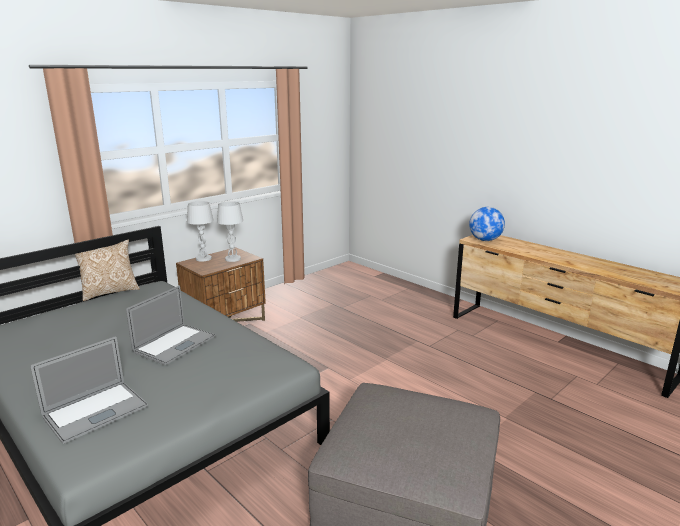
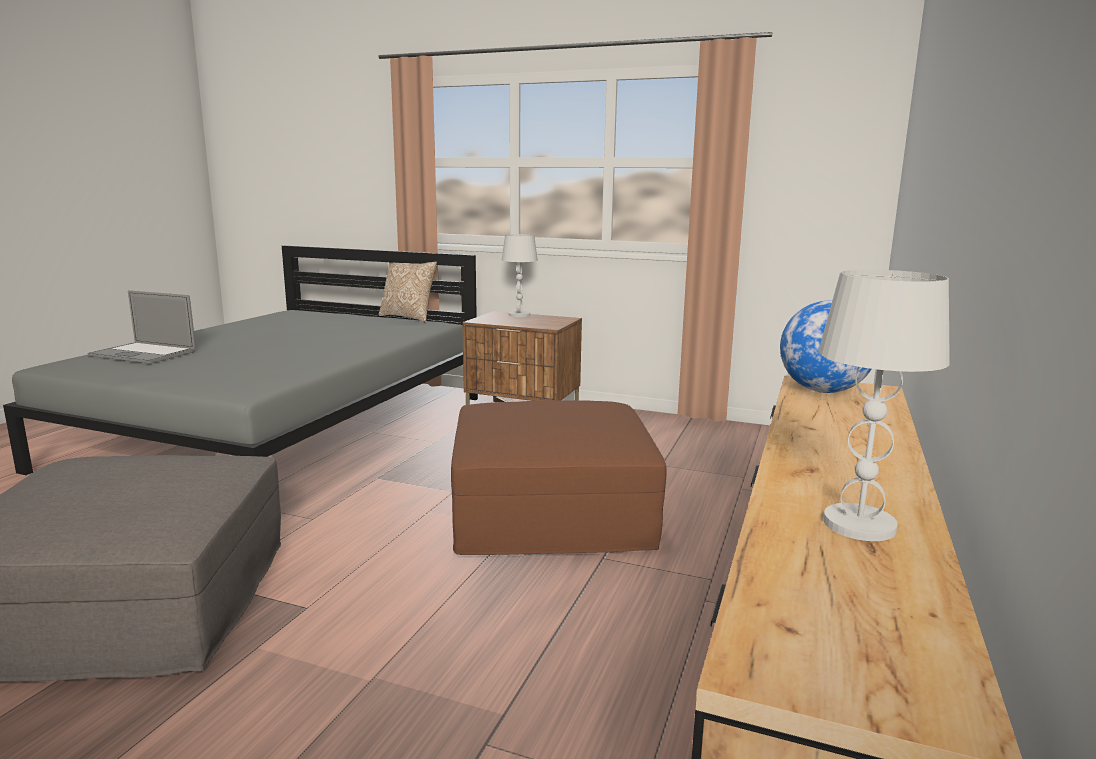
camera: 65 degrees right, 5 degrees down
laptop [126,286,215,365] -> none
white table lamp [217,201,243,262] -> white table lamp moved to [819,270,950,541]
none -> brown ottoman [451,400,667,555]

